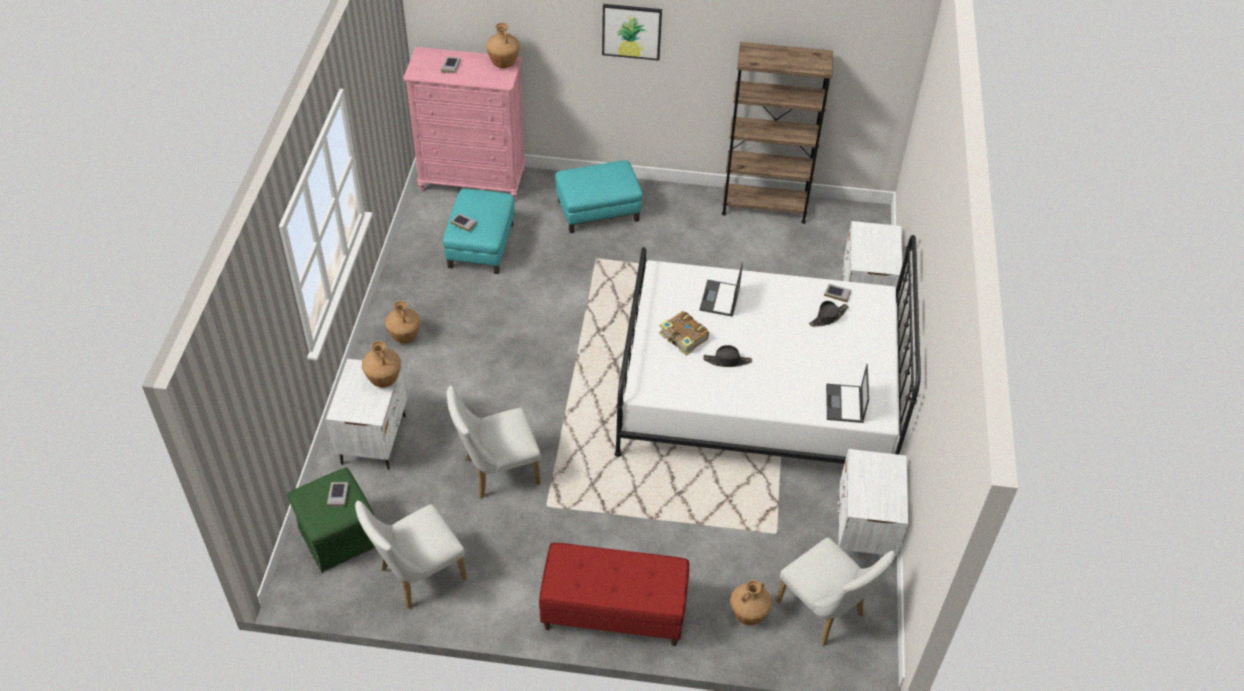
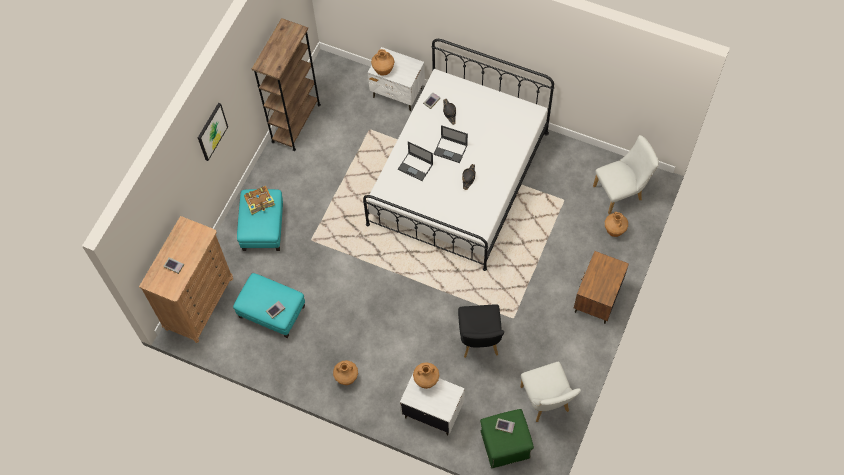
camera: 70 degrees left, 15 degrees up
pink dresser [403,47,526,200] -> brown dresser [139,216,233,343]
white chair [447,386,540,499] -> black chair [458,304,504,358]
brown vase [486,23,520,68] -> brown vase moved to [371,49,394,76]
red bench [539,543,689,646] -> brown nightstand [574,251,629,324]
book [659,311,709,356] -> book moved to [244,186,275,215]
laptop [826,364,869,423] -> laptop moved to [434,125,468,163]
white nightstand [837,449,908,556] -> none

